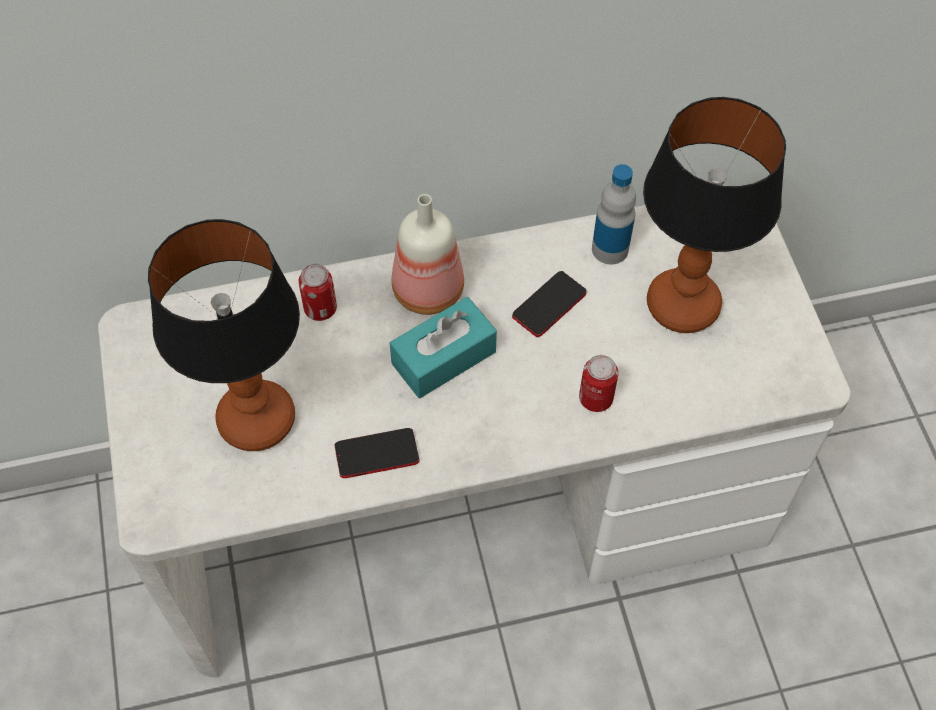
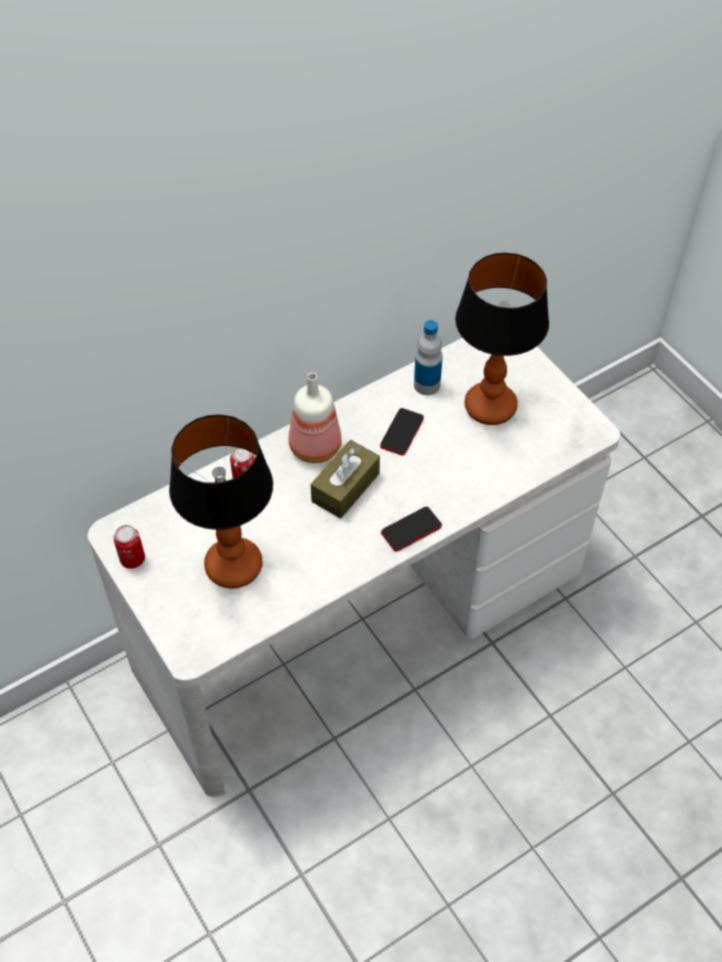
camera: 20 degrees left, 5 degrees down
phone [334,428,420,478] -> phone moved to [381,507,442,551]
turquoise tissue box [390,297,497,398] -> brown tissue box [311,440,380,518]
can [579,355,618,412] -> can moved to [114,525,145,569]

